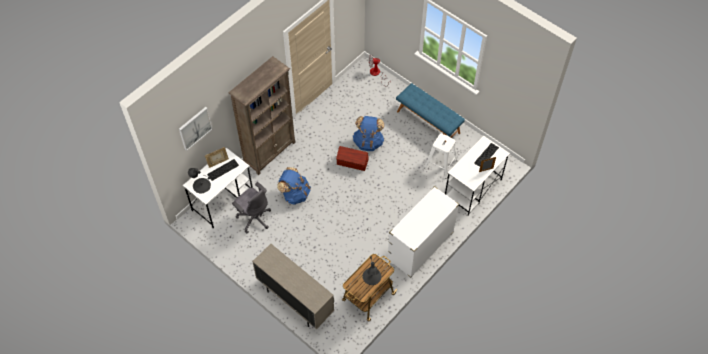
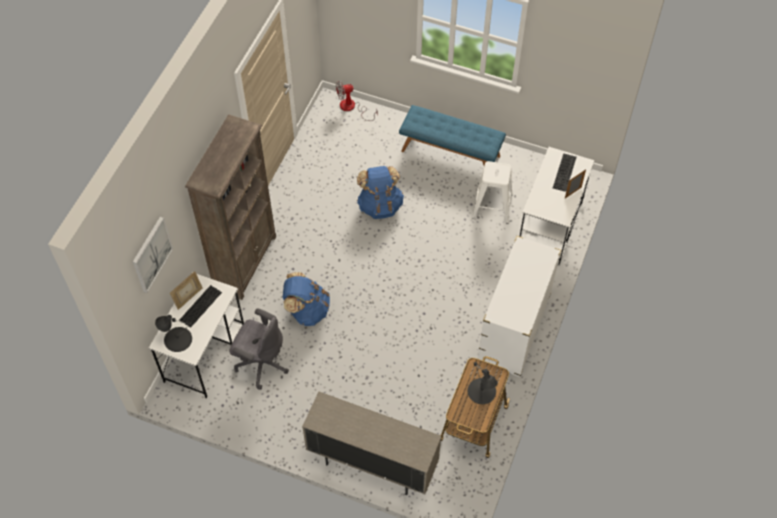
camera: 20 degrees left, 0 degrees up
brown storage box [336,146,369,171] -> none

